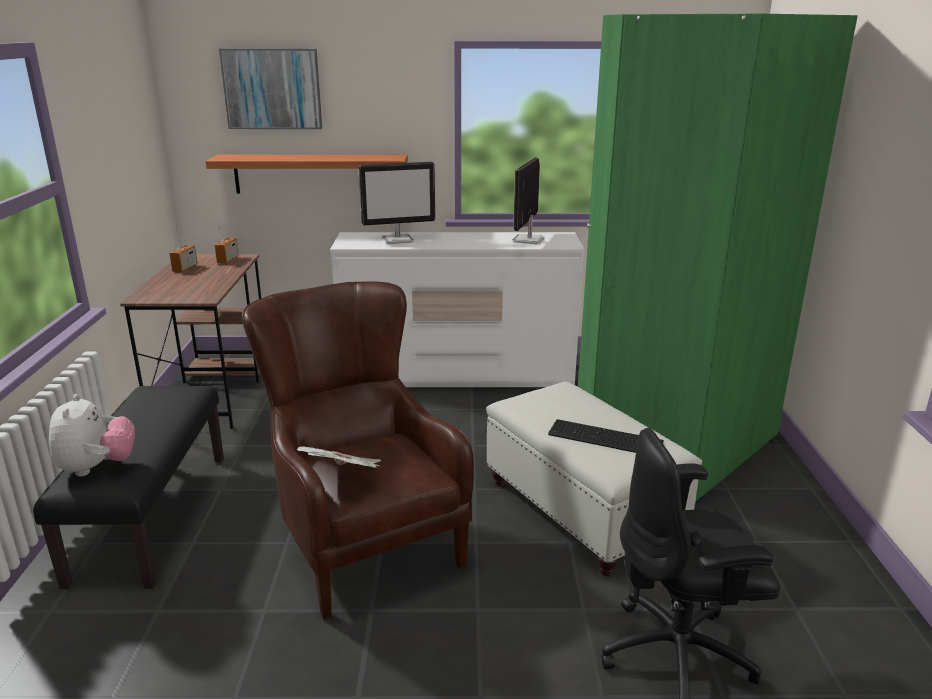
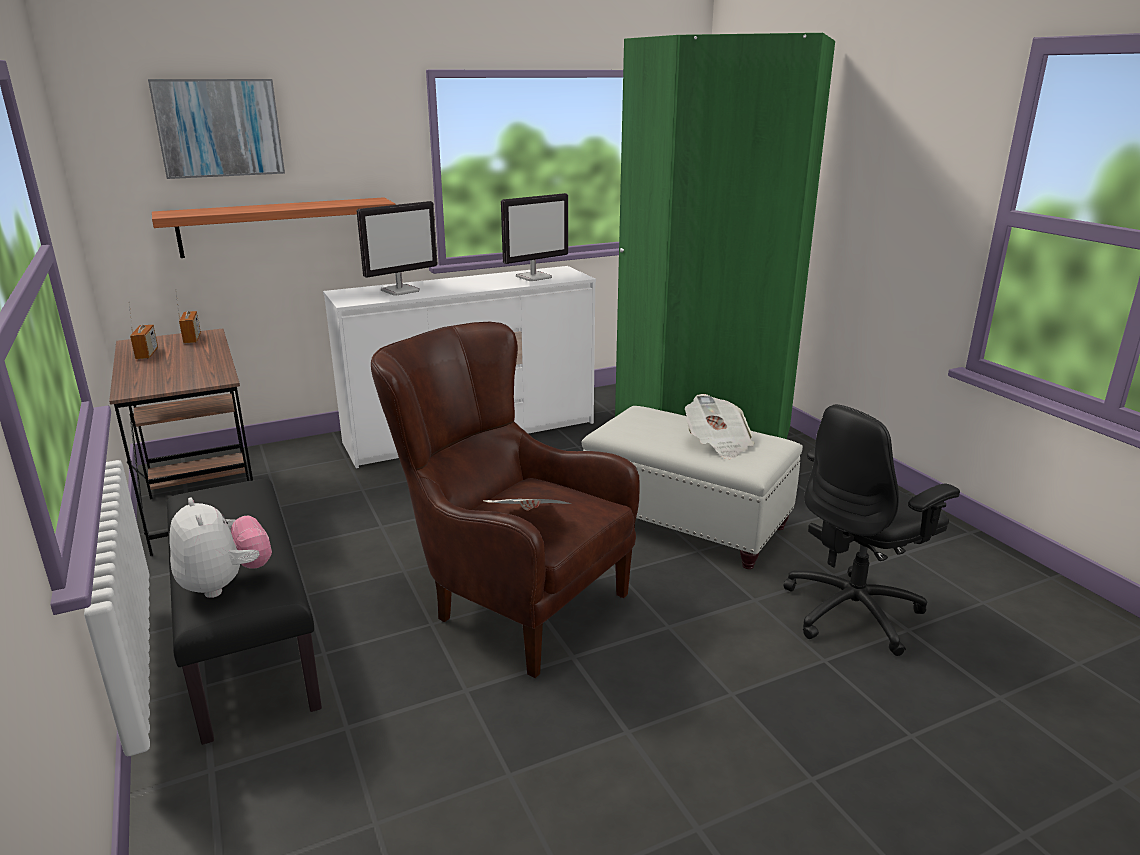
camera: 25 degrees left, 0 degrees up
monitor [512,158,544,244] -> monitor turned 120 degrees counterclockwise [501,193,568,281]
keyboard [548,419,664,453] -> newspaper [685,394,755,460]

